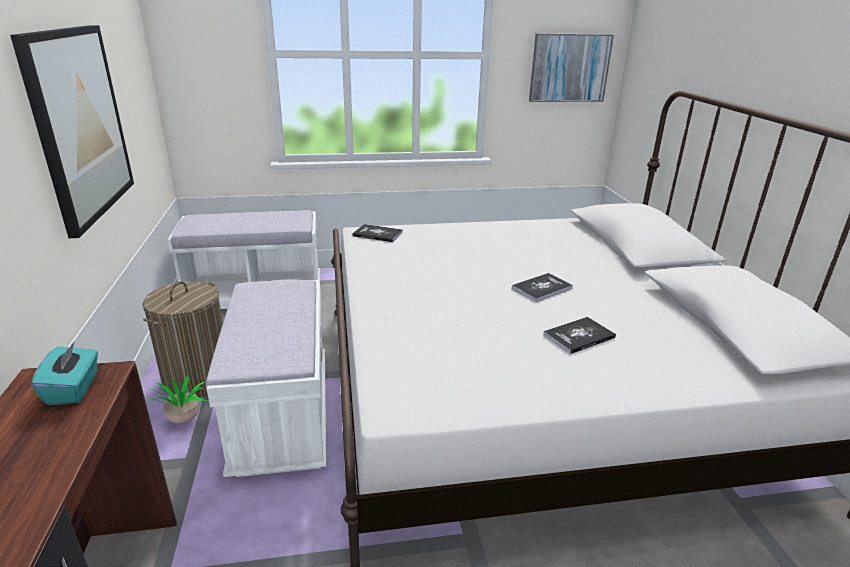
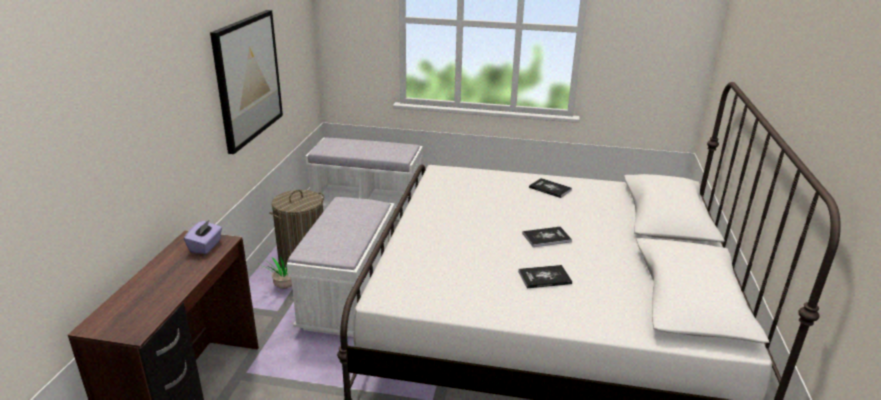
camera: 20 degrees right, 0 degrees up
turquoise tissue box [31,342,98,405] -> purple tissue box [184,219,222,254]
book [353,224,403,242] -> book moved to [529,178,572,198]
picture [529,33,614,102] -> none

